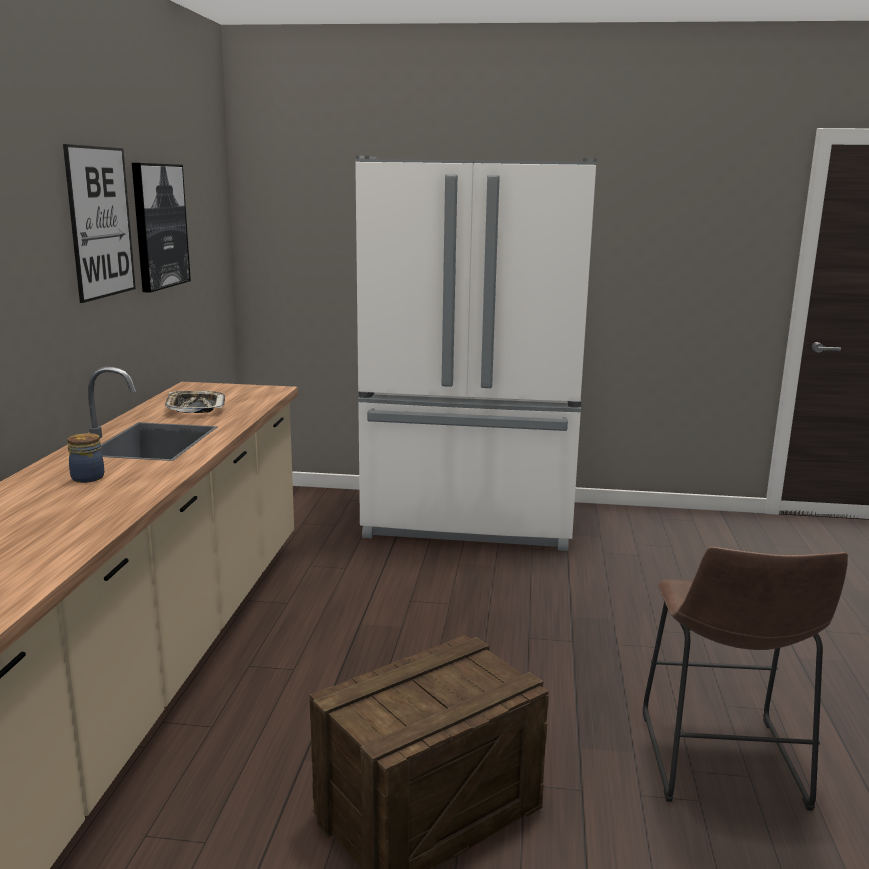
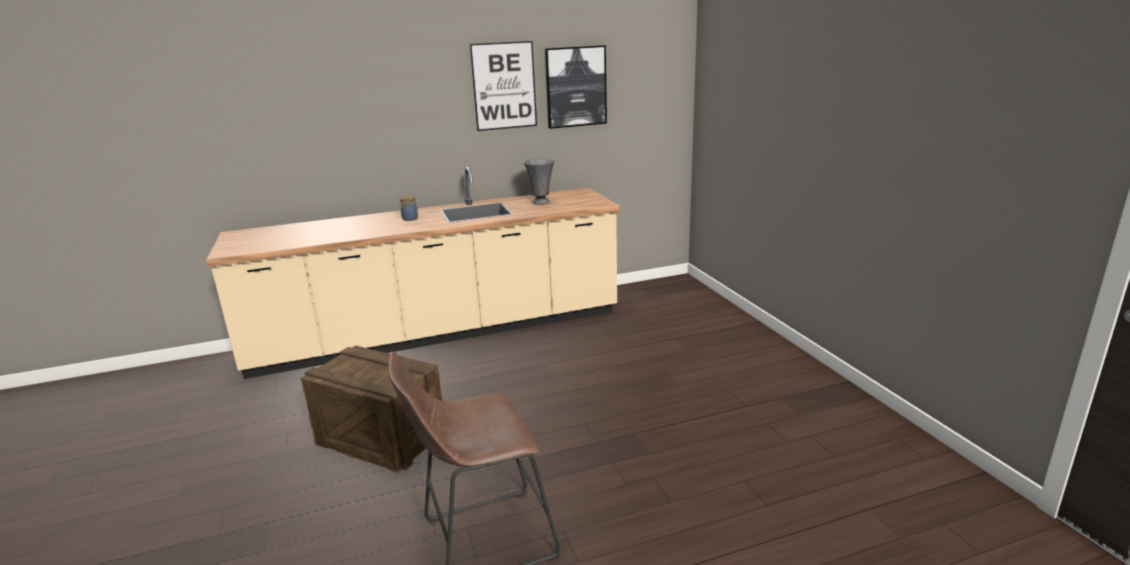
camera: 65 degrees right, 5 degrees up
tray [165,391,225,413] -> grey vase [524,158,554,205]
white fridge [355,156,597,551] -> none

